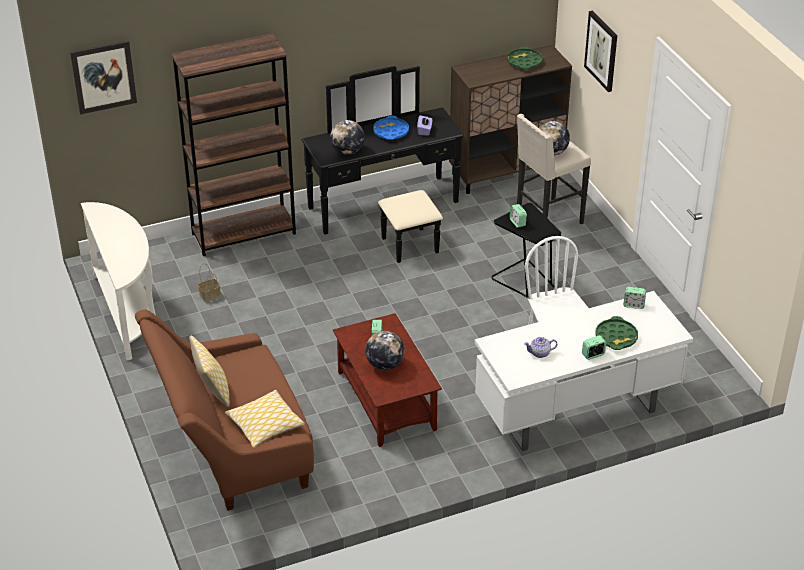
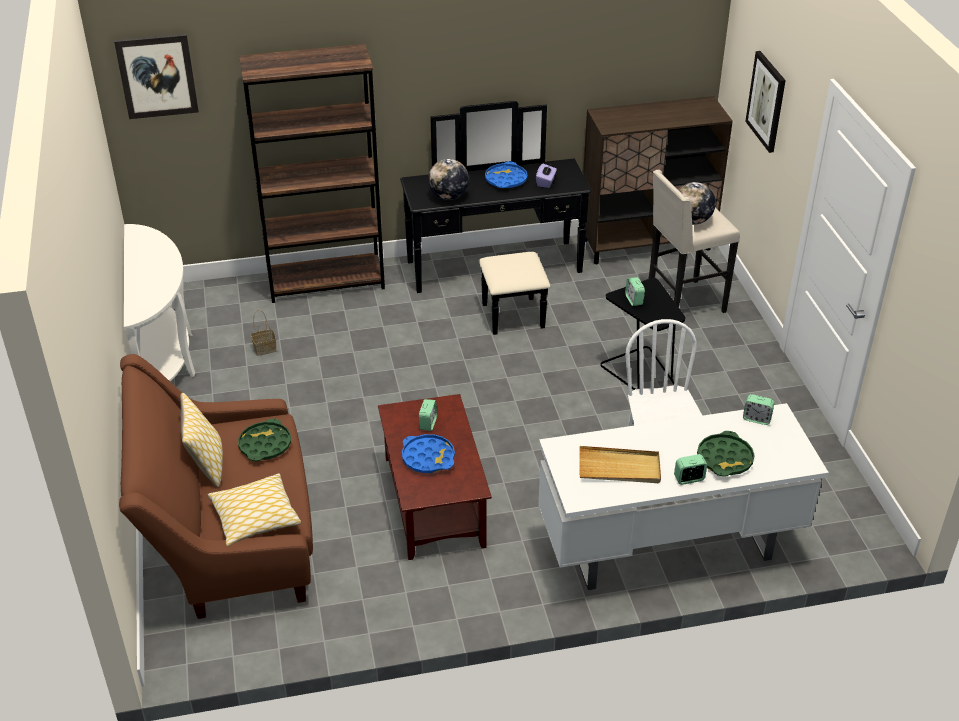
camera: 10 degrees right, 0 degrees up
globe [365,331,405,370] -> blue tray [402,434,455,473]
green tray [507,47,543,69] -> green tray moved to [238,418,291,461]
teapot [524,337,557,358] -> beige tray [579,446,661,483]

